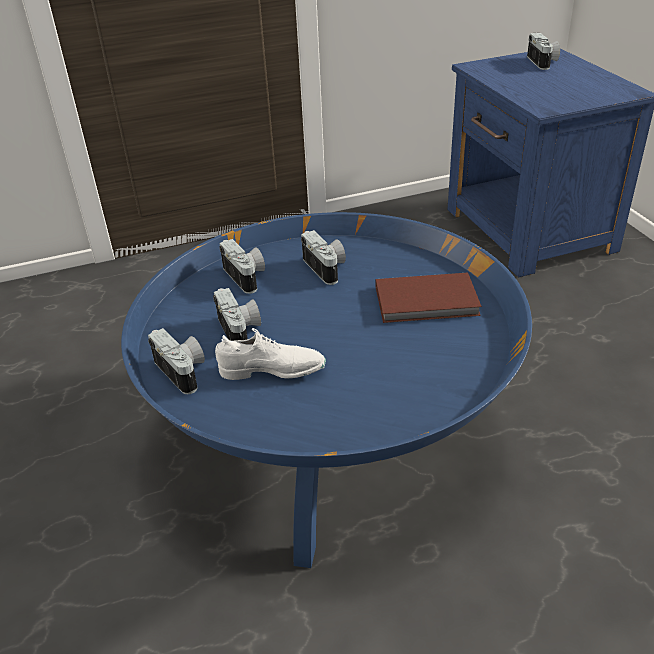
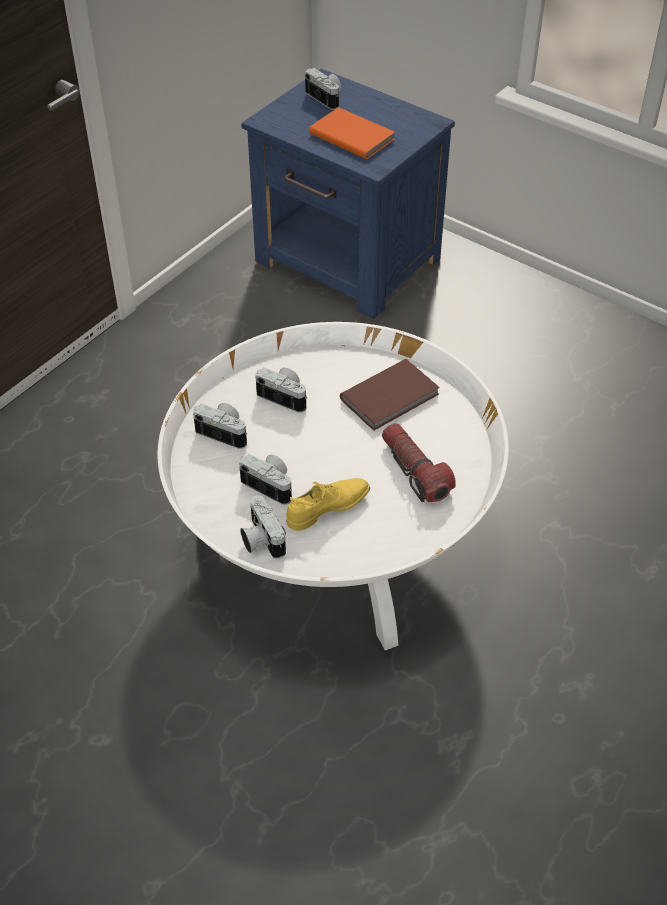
camera: 35 degrees left, 10 degrees up
blue coffee table [121,212,532,568] -> white coffee table [157,322,509,650]
camera [148,328,205,394] -> camera turned 135 degrees counterclockwise [241,495,286,559]
white shoe [215,328,326,380] -> yellow shoe [286,478,370,531]
none -> orange book [309,107,395,159]
none -> flashlight [382,423,456,502]

